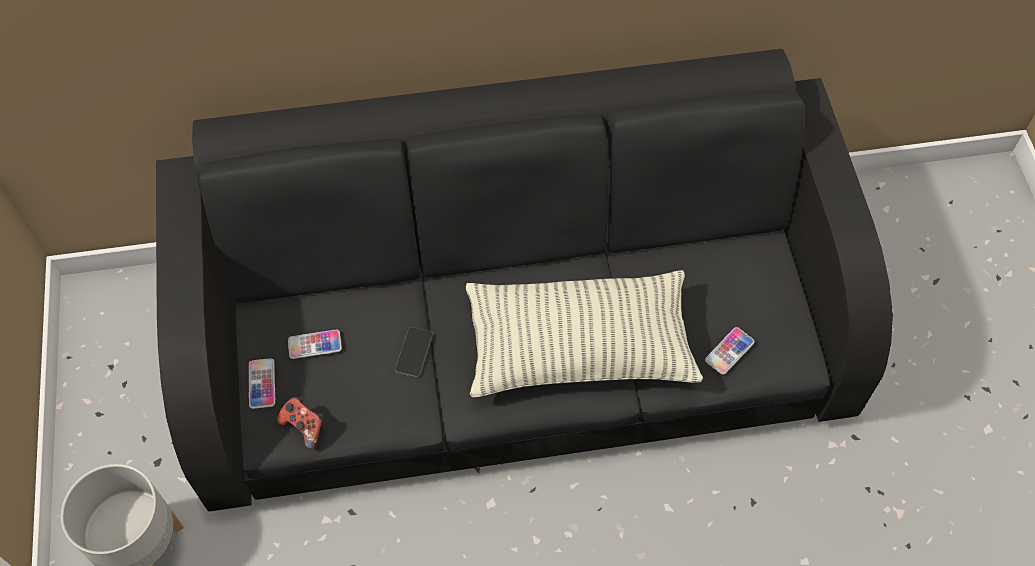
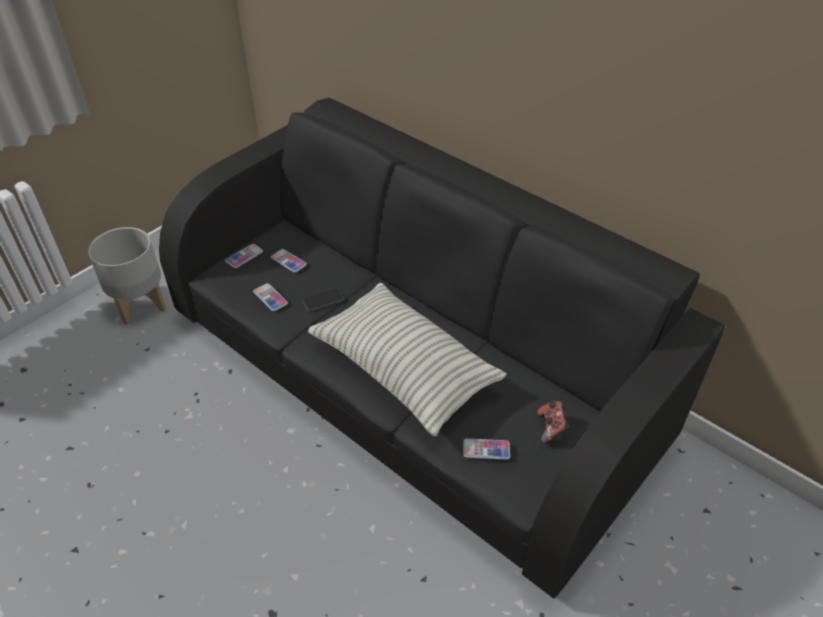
camera: 50 degrees right, 15 degrees down
game controller [277,397,323,449] -> game controller moved to [537,401,569,444]
none -> phone [253,283,288,311]

